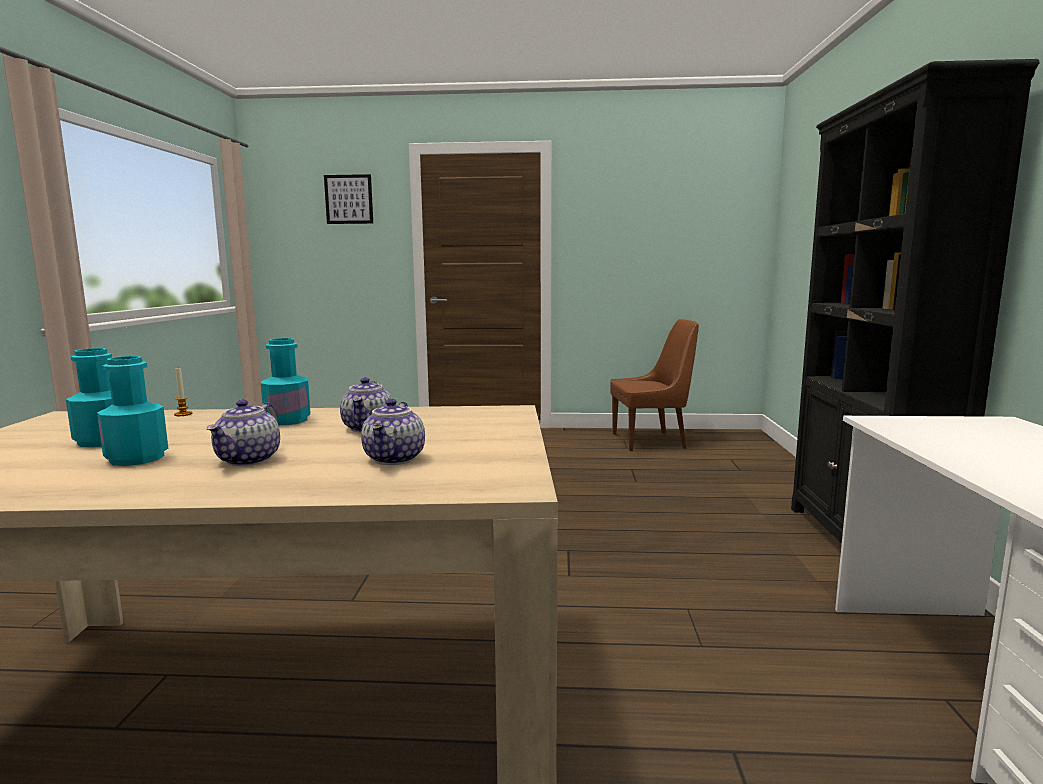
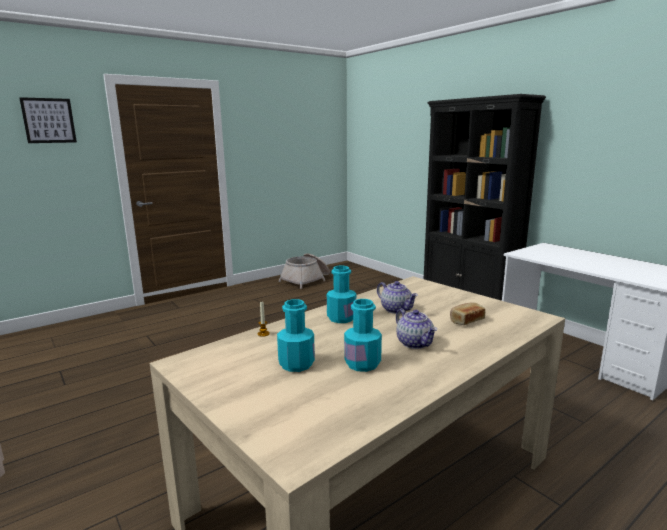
camera: 40 degrees left, 5 degrees up
teapot [361,399,425,465] -> bread [450,303,485,325]
brown chair [610,319,699,451] -> basket [278,254,330,289]

